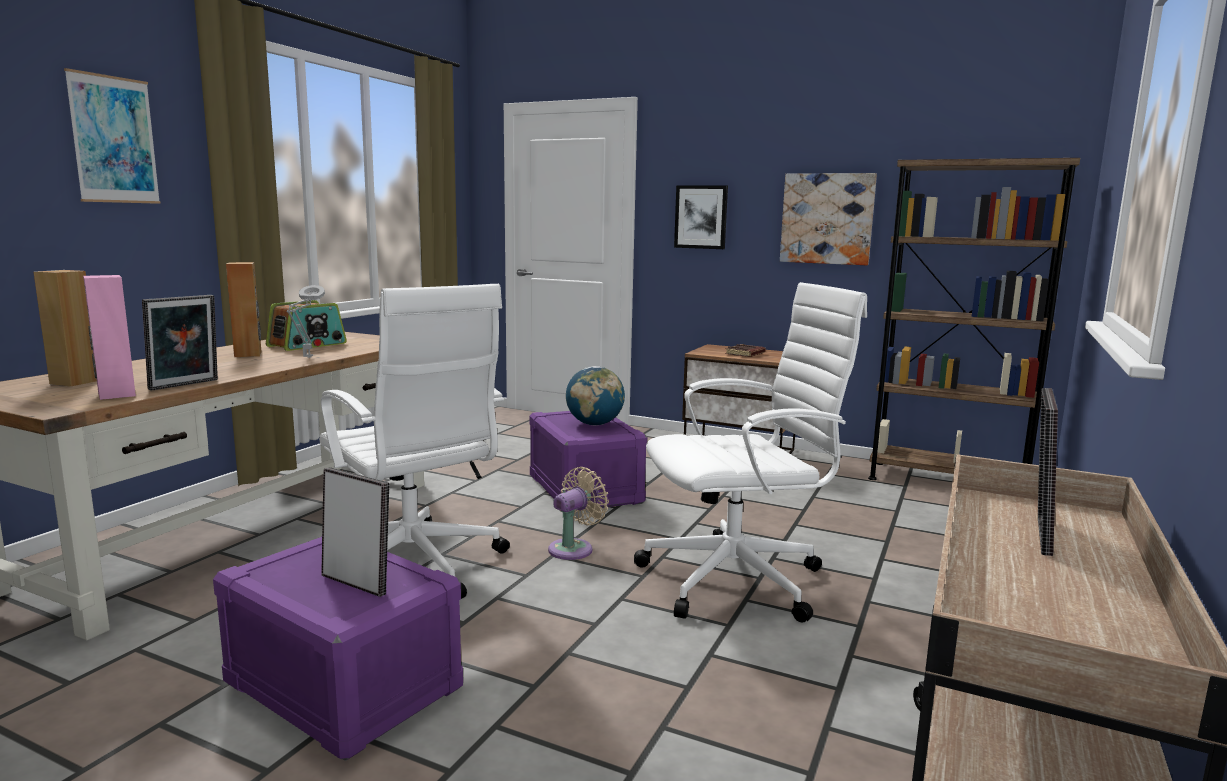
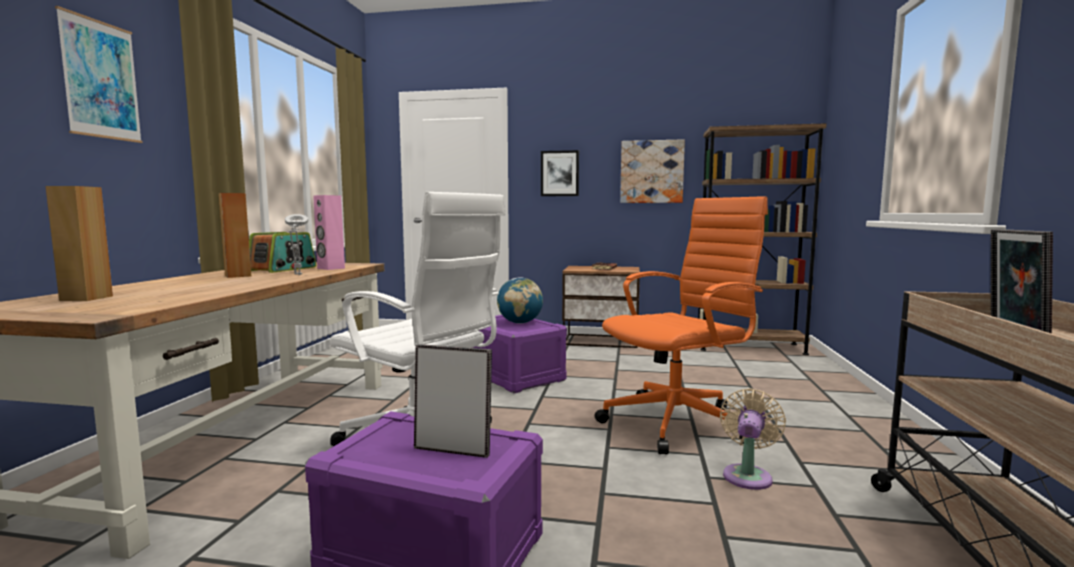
camera: 15 degrees left, 5 degrees down
pink speaker [83,275,136,400] -> pink speaker moved to [313,195,345,270]
picture frame [142,295,218,391] -> none
beige fan [548,467,609,560] -> beige fan moved to [720,388,786,490]
white office chair [634,282,867,622] -> orange office chair [595,196,768,455]

